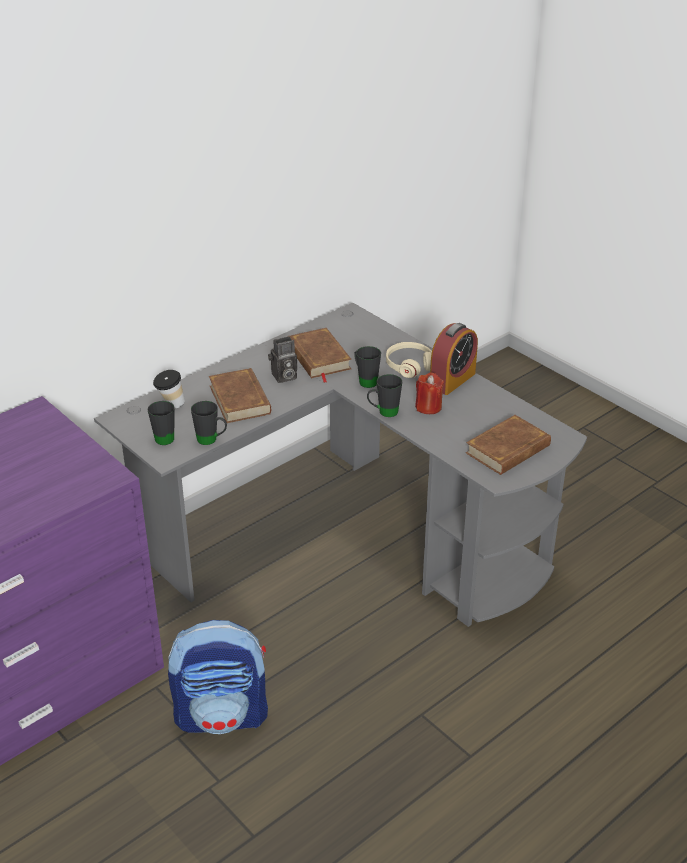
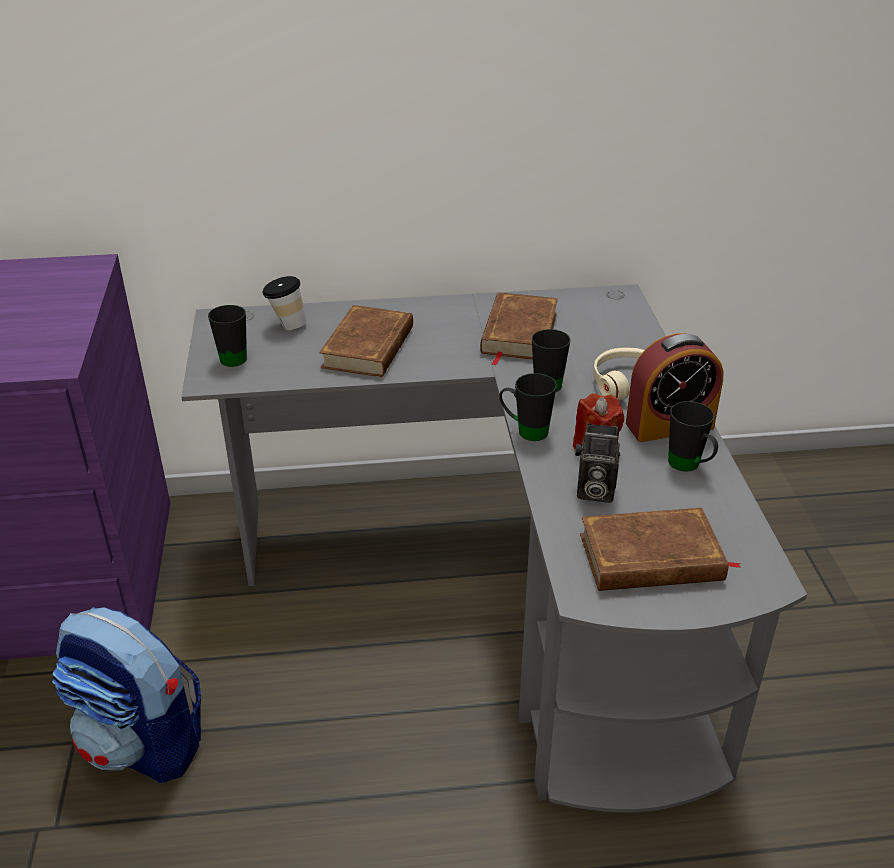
camera: 35 degrees right, 0 degrees up
black mug [191,401,227,445] -> black mug moved to [668,401,718,472]
camera [268,336,297,383] -> camera moved to [575,423,620,503]

